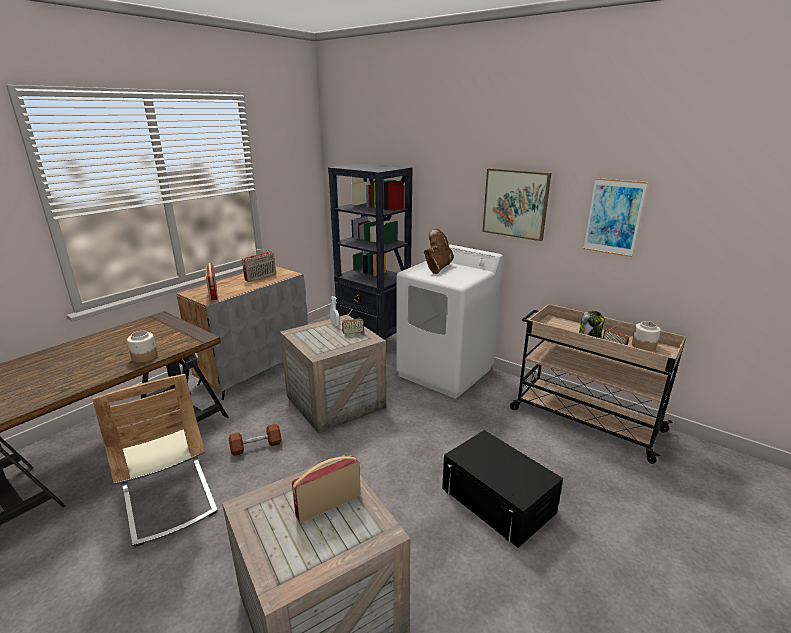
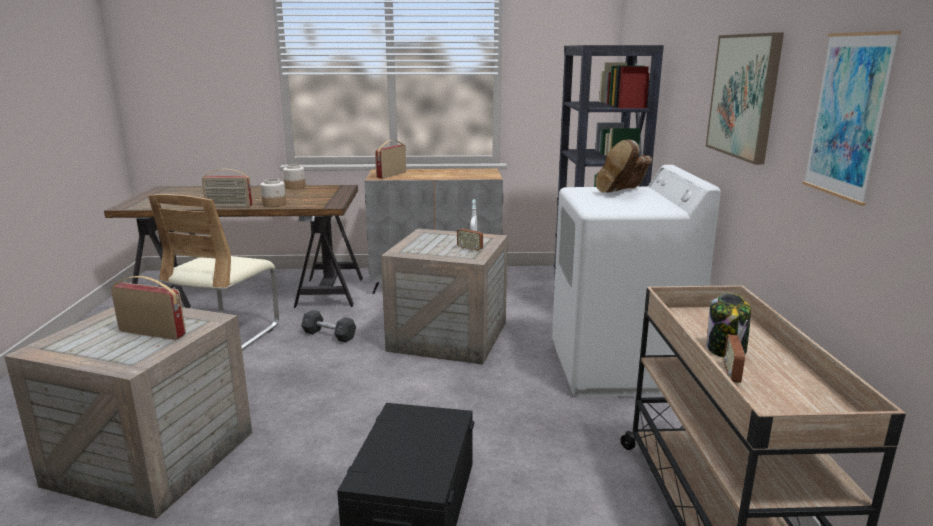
camera: 50 degrees right, 5 degrees down
brown dumbbell [229,424,281,456] -> grey dumbbell [301,310,356,343]
radio [242,249,276,282] -> radio moved to [202,169,252,208]
brown boot [424,229,454,274] -> brown boot turned 150 degrees clockwise [595,140,652,193]
jar [632,321,661,351] -> jar moved to [283,164,306,189]

